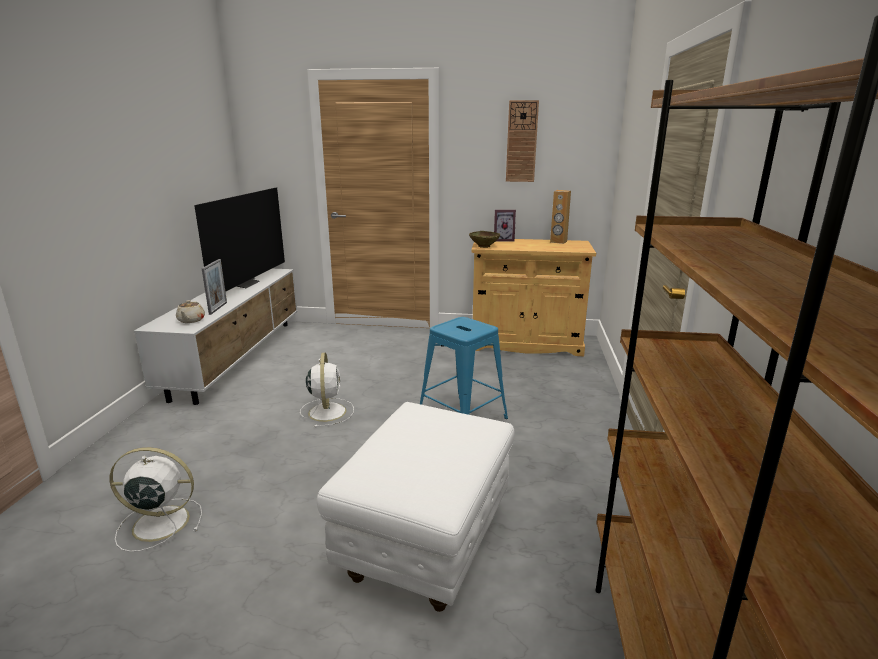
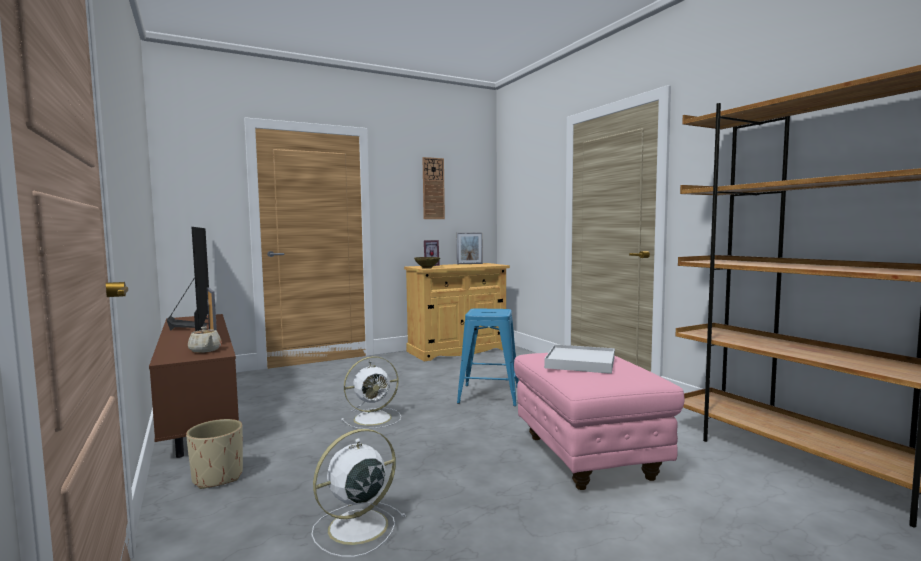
camera: 35 degrees left, 15 degrees down
white tv stand [134,269,298,405] -> brown tv stand [149,314,239,458]
white fan [300,353,354,428] -> white fan turned 105 degrees clockwise [341,356,401,429]
white ottoman [317,402,514,612] -> pink ottoman [514,353,685,490]
brown speaker [550,190,571,244] -> picture frame [457,232,483,264]
none -> beige planter [186,419,243,489]
none -> white tray [544,344,615,374]

